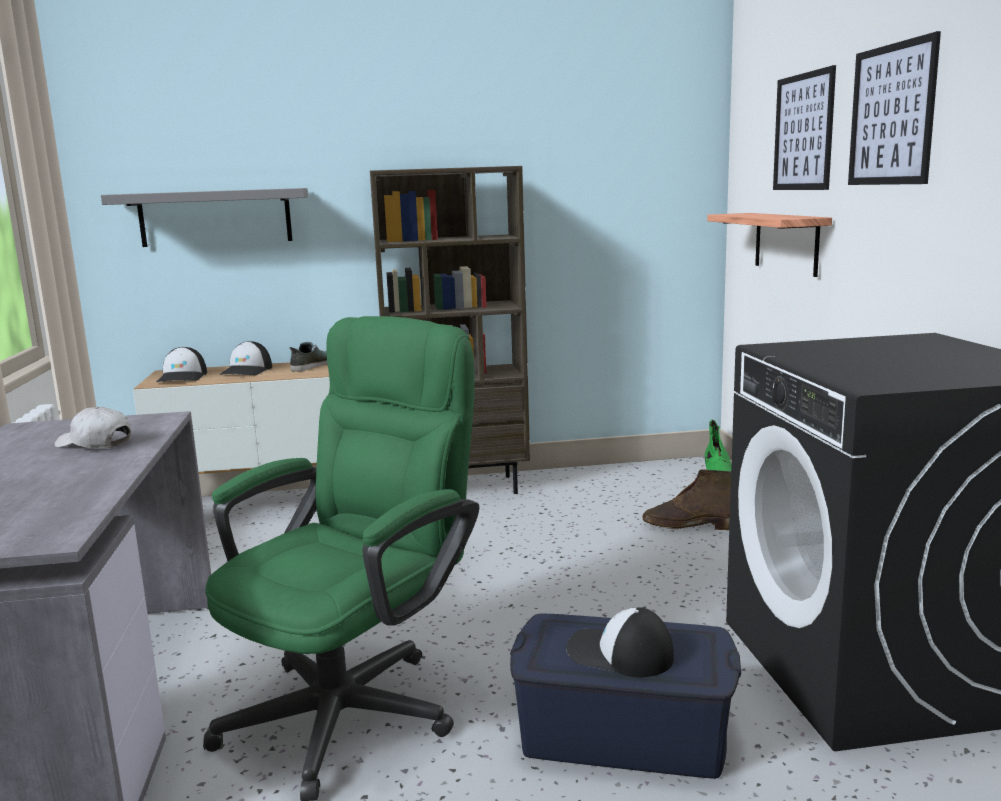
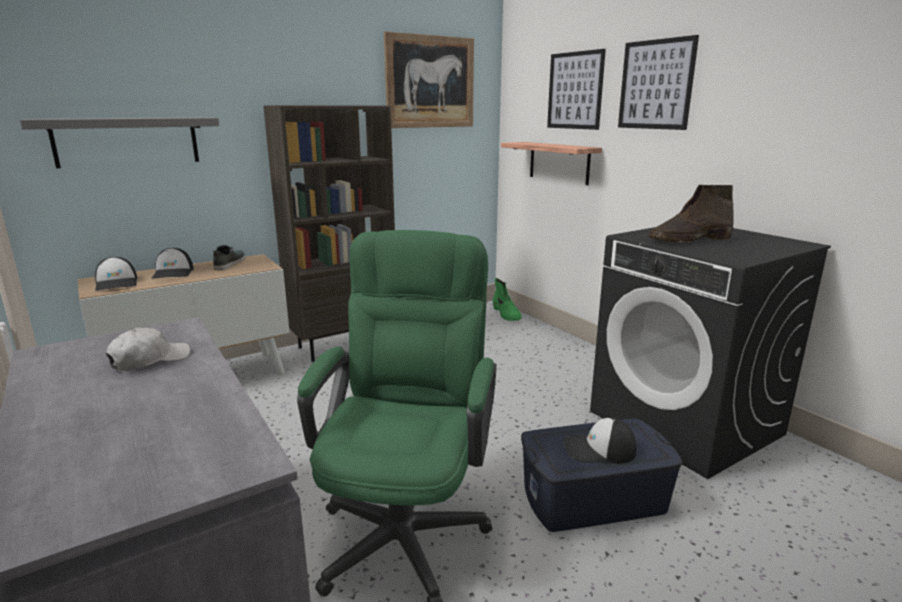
camera: 25 degrees left, 5 degrees up
white cap [55,407,131,448] -> white cap turned 135 degrees clockwise [106,328,190,371]
brown boot [642,469,731,530] -> brown boot moved to [648,185,734,243]
none -> picture [384,32,474,128]

